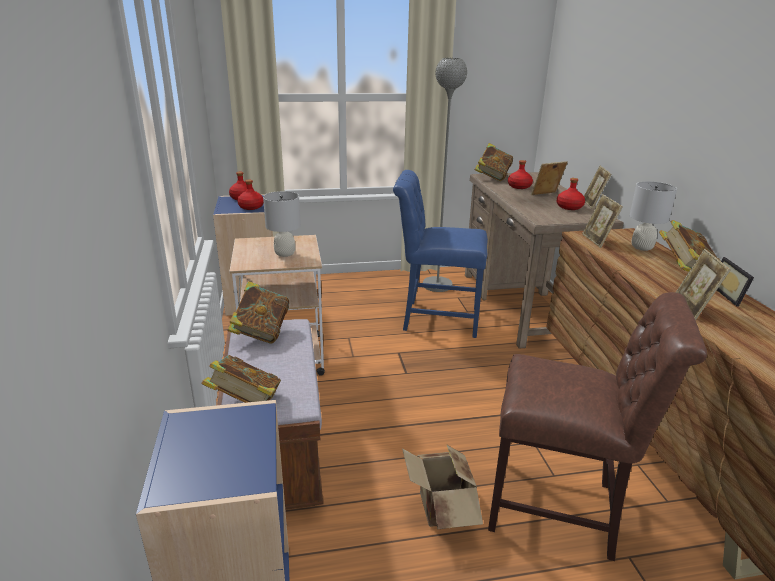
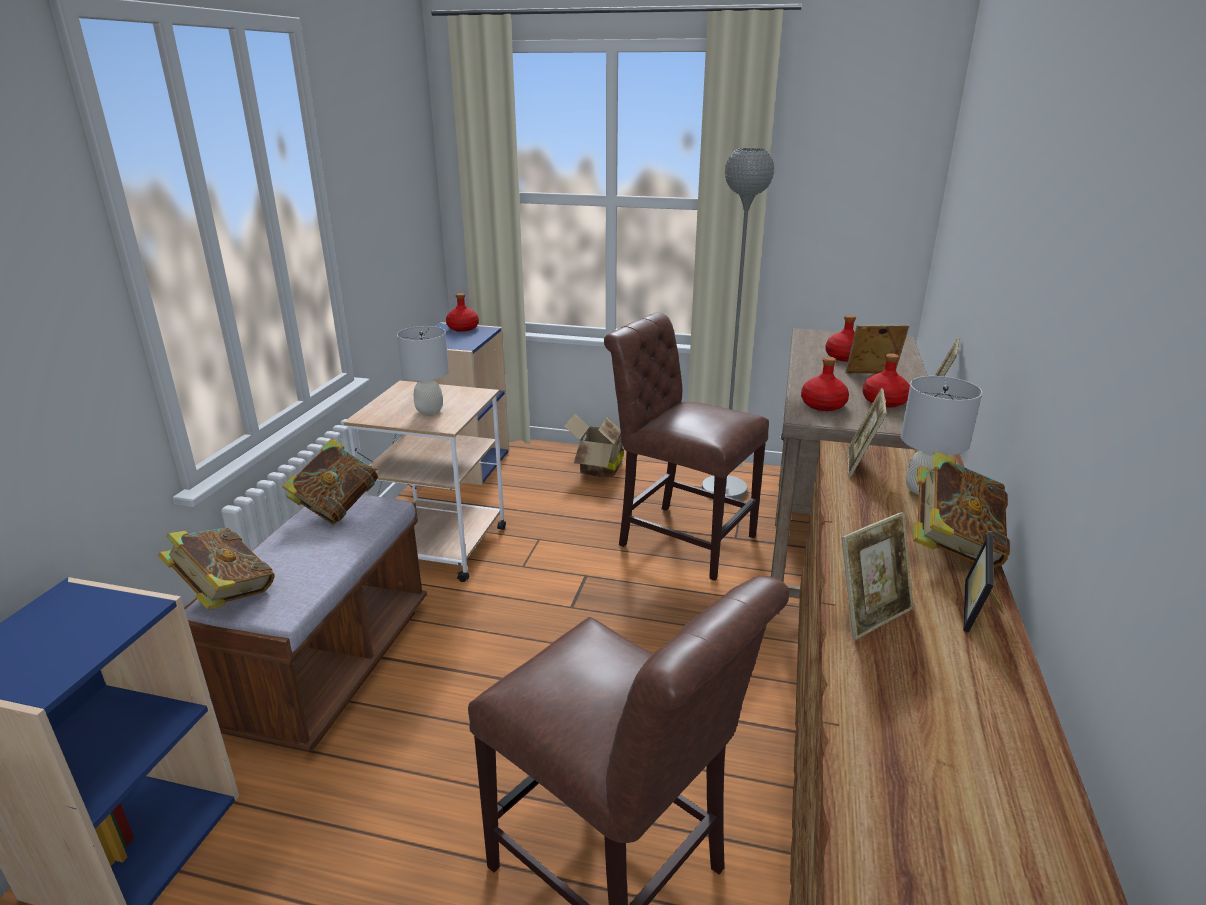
camera: 25 degrees right, 0 degrees up
red bottle [237,180,264,210] -> red bottle moved to [801,357,849,411]
blue chair [393,170,488,338] -> brown chair [604,312,769,581]
cardboard box [402,444,483,529] -> cardboard box moved to [564,413,624,477]
book [474,143,513,181] -> none
picture frame [675,249,731,320] -> picture frame turned 150 degrees counterclockwise [842,512,914,640]

